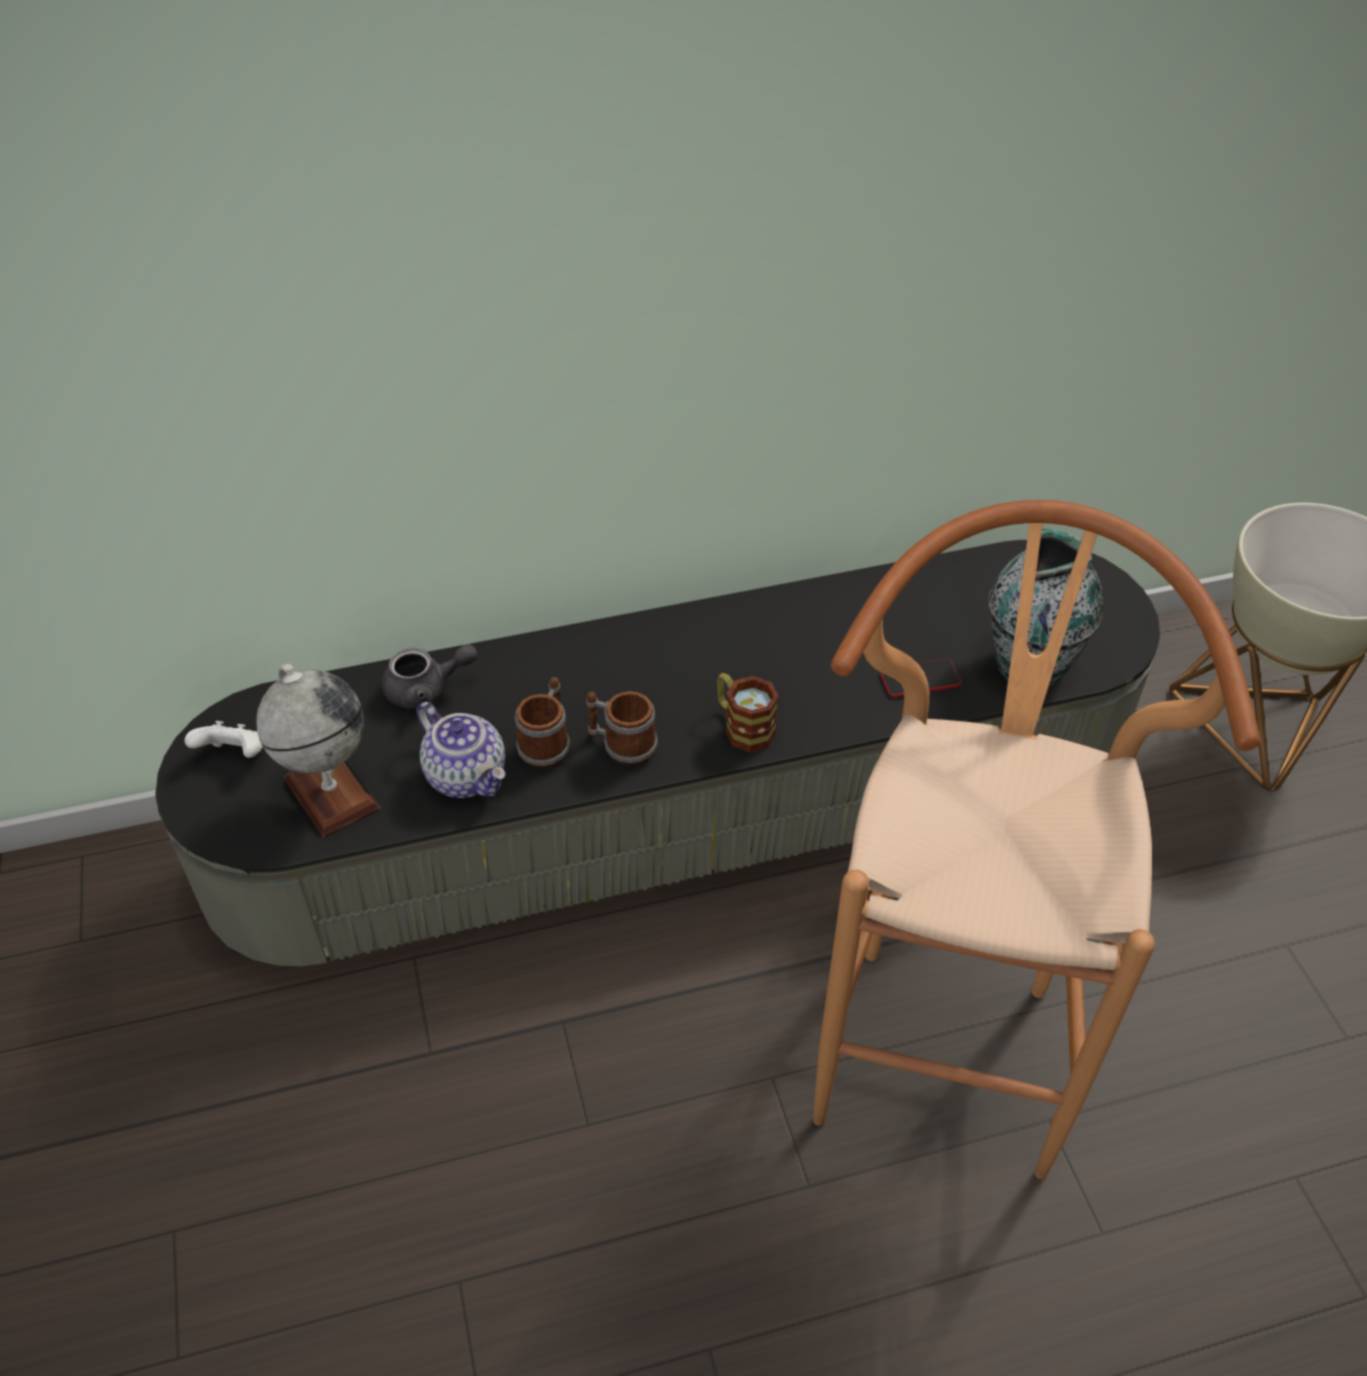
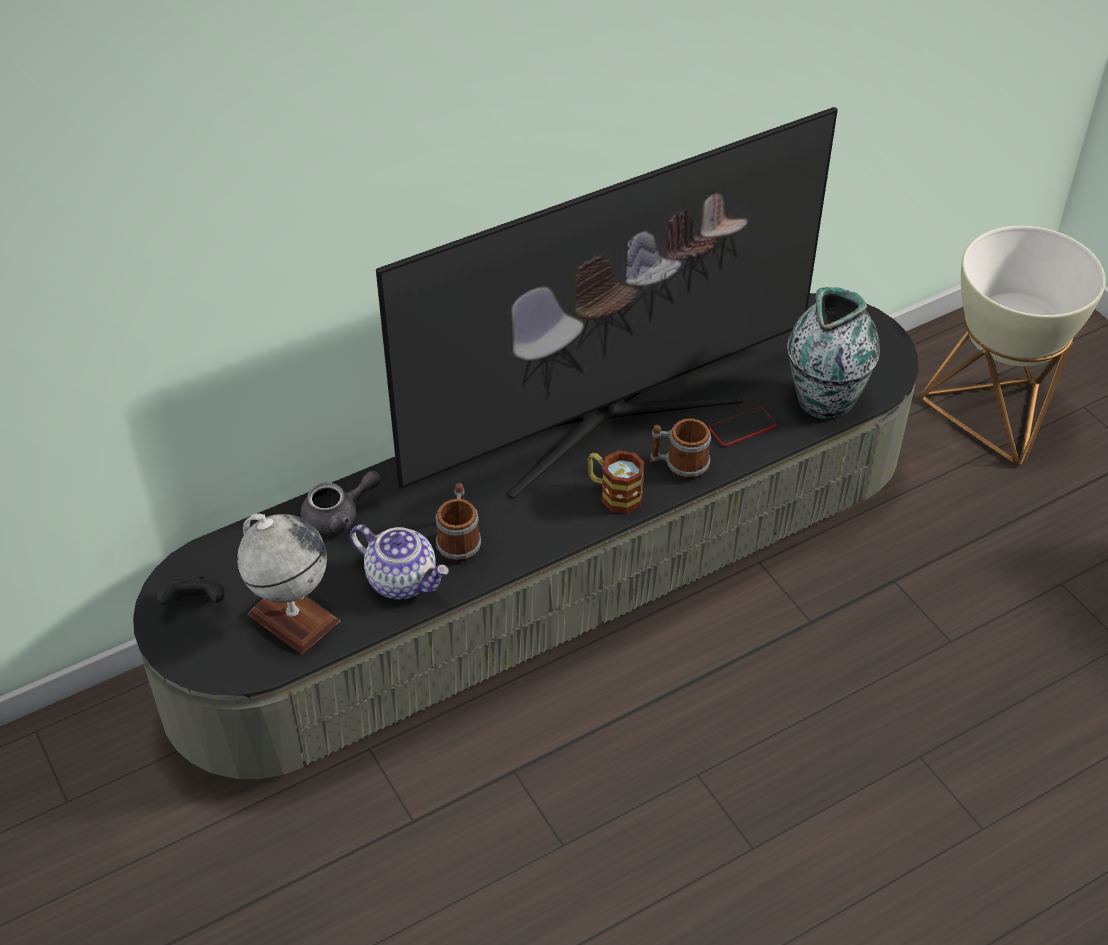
camera: 15 degrees left, 0 degrees up
white game controller [185,721,263,758] -> black game controller [157,576,225,605]
mug [586,691,658,766] -> mug moved to [649,419,711,480]
brown stool [813,500,1260,1179] -> none
none -> television [376,107,838,498]

